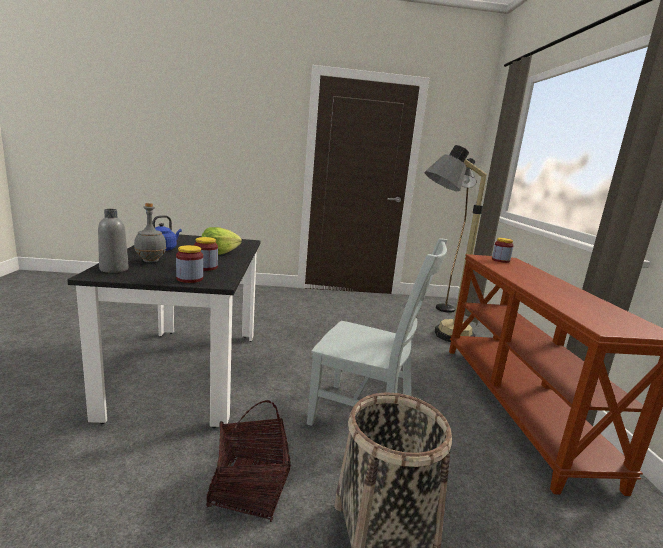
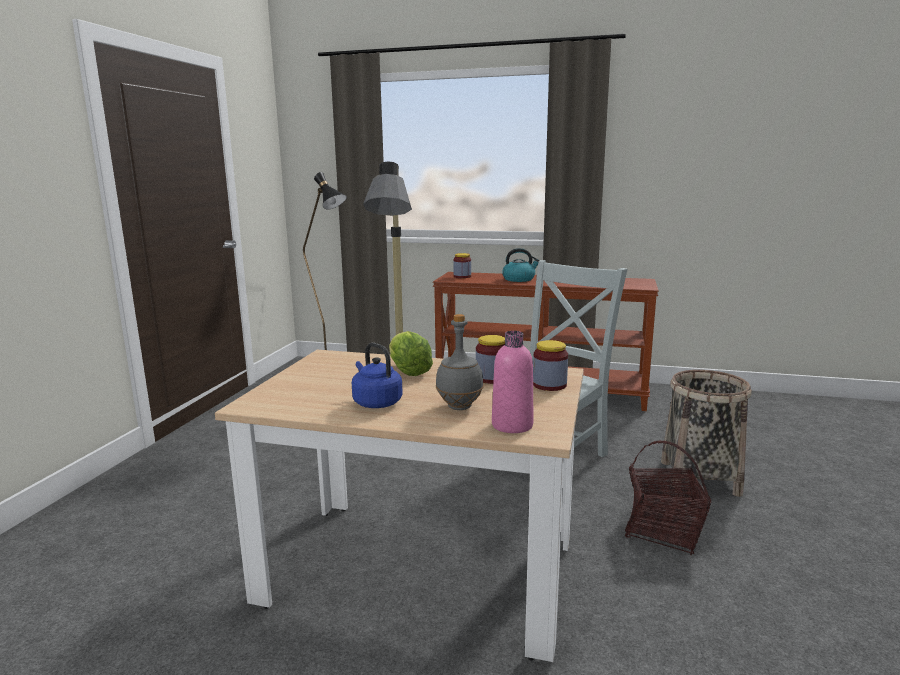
camera: 70 degrees left, 0 degrees up
black dining table [67,234,260,428] -> beige dining table [215,350,584,662]
grey bottle [98,209,129,273] -> pink bottle [492,331,533,433]
none -> kettle [502,248,540,282]

